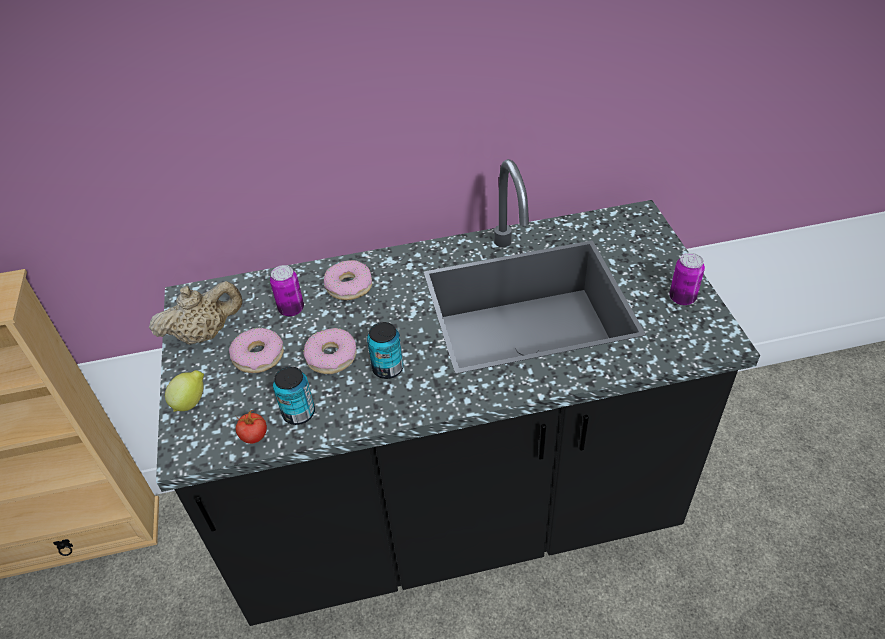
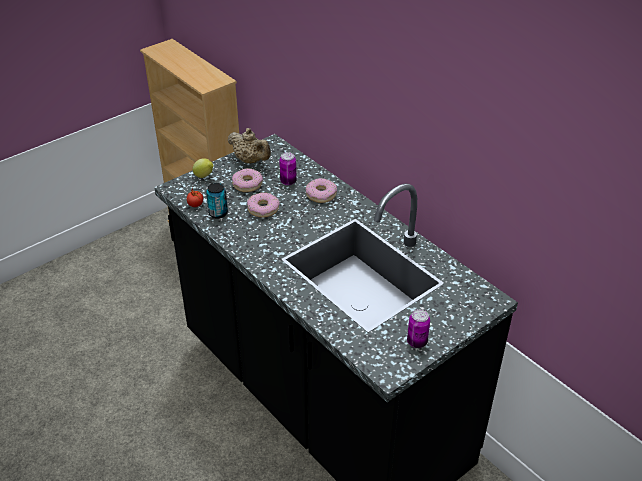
camera: 60 degrees right, 5 degrees down
can [367,322,404,379] -> none

